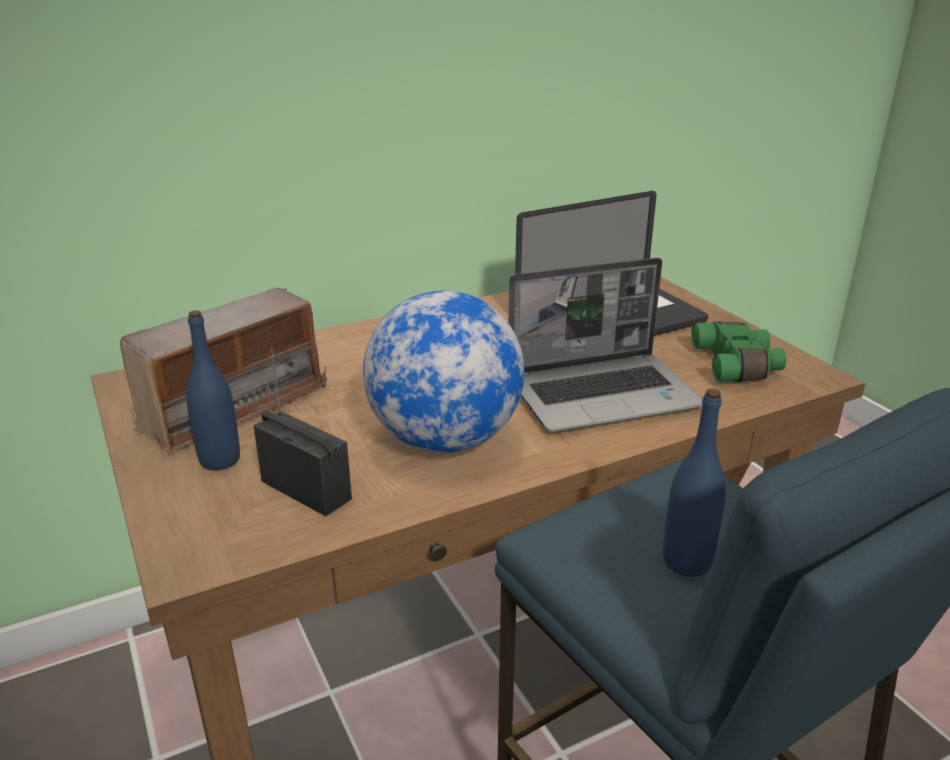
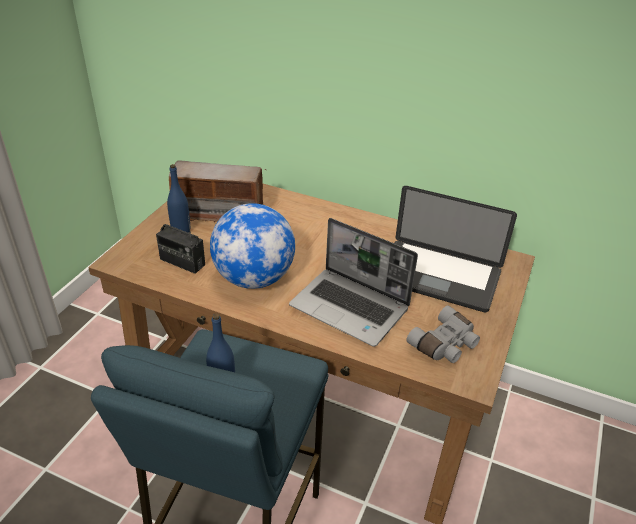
camera: 50 degrees right, 10 degrees up
radio [254,347,352,516] -> radio turned 120 degrees clockwise [156,215,205,274]
green binoculars [691,321,786,383] -> grey binoculars [406,305,480,363]

